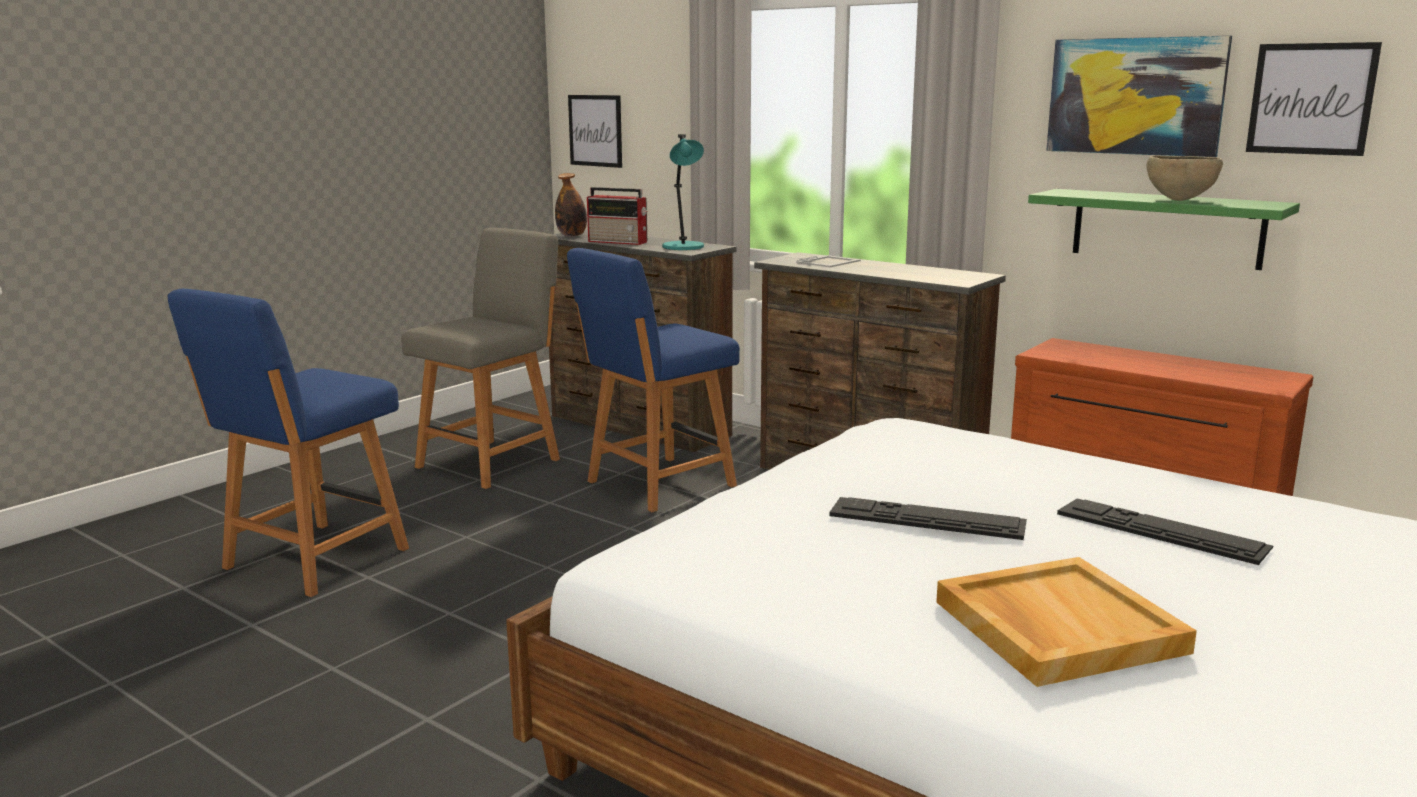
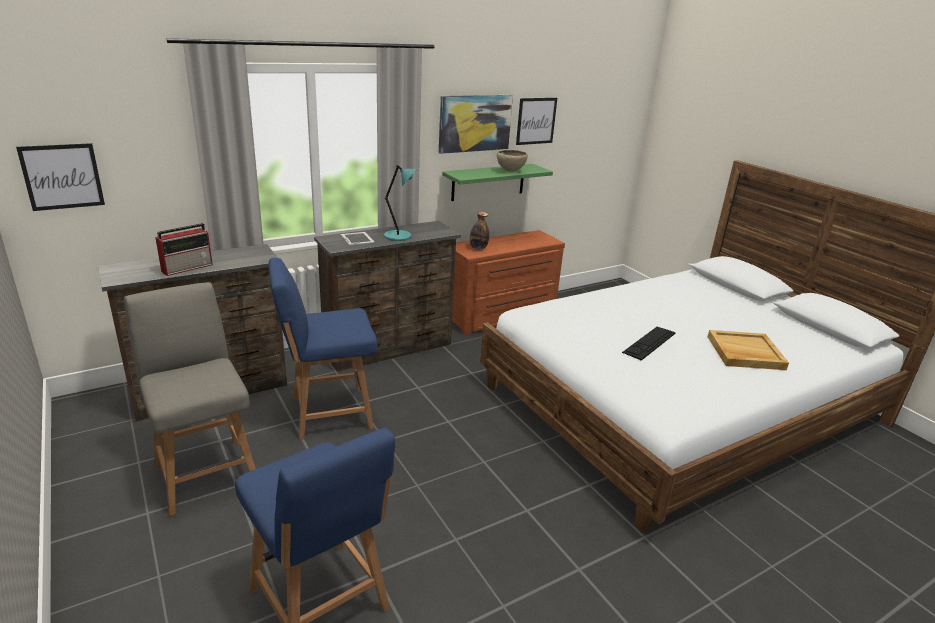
camera: 70 degrees left, 10 degrees up
bottle [555,173,587,236] -> bottle moved to [470,211,489,250]
blue chair [567,248,740,512] -> blue chair turned 90 degrees clockwise [269,258,378,440]
turquoise table lamp [662,134,704,250] -> turquoise table lamp moved to [384,164,418,241]
keyboard [1057,499,1273,565] -> none

